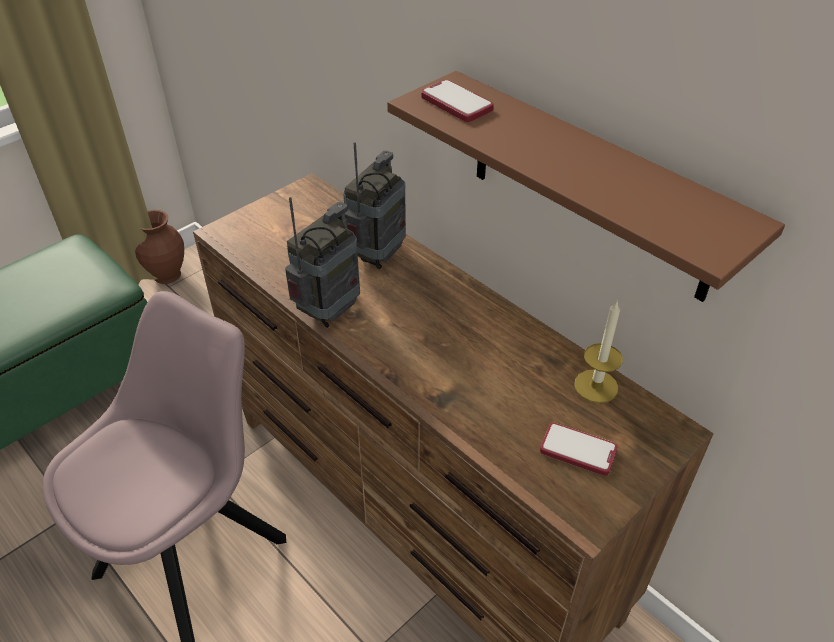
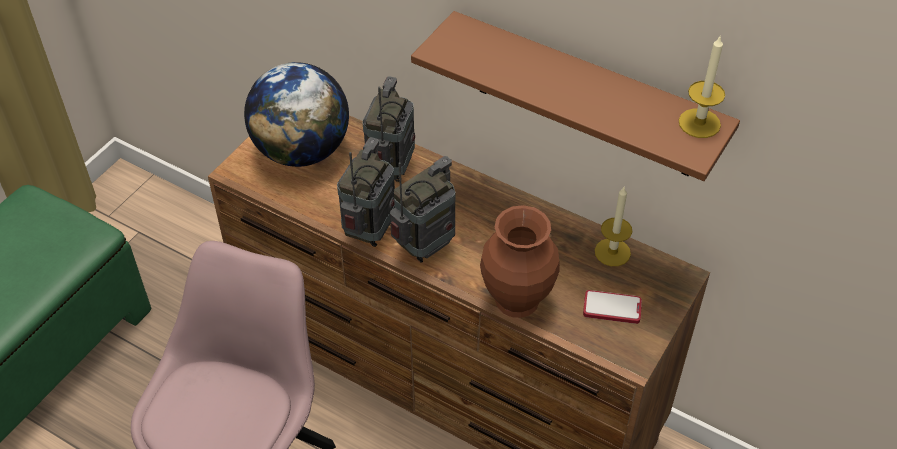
camera: 15 degrees left, 5 degrees up
brown vase [135,210,184,284] -> brown vase moved to [480,205,560,318]
phone [421,80,494,122] -> none
none -> globe [244,62,349,167]
none -> radio [390,156,455,263]
none -> candle [679,35,725,138]

